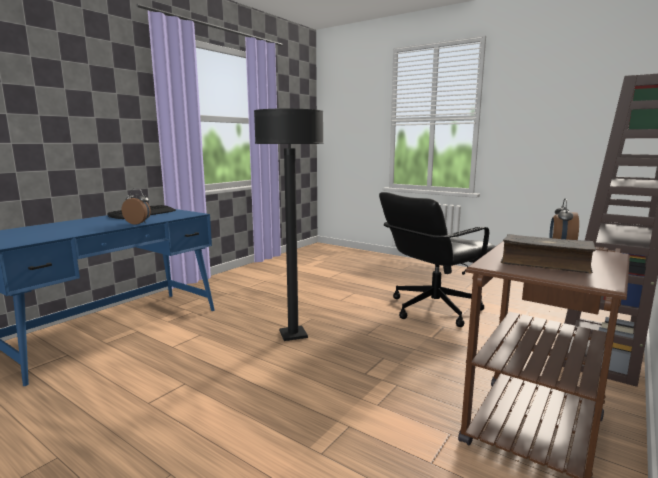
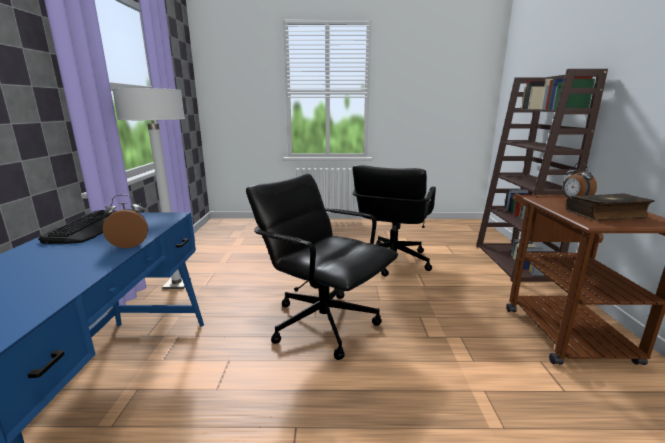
camera: 35 degrees left, 5 degrees up
black floor lamp [254,109,324,341] -> black office chair [246,174,398,360]
none -> white floor lamp [112,88,191,289]

